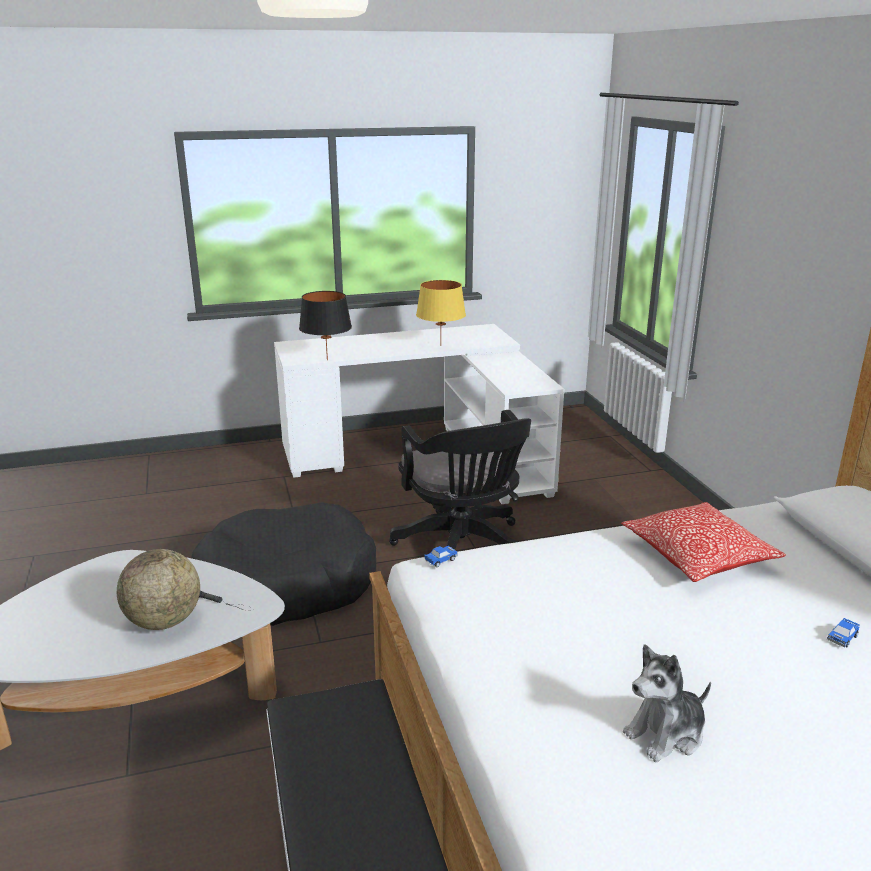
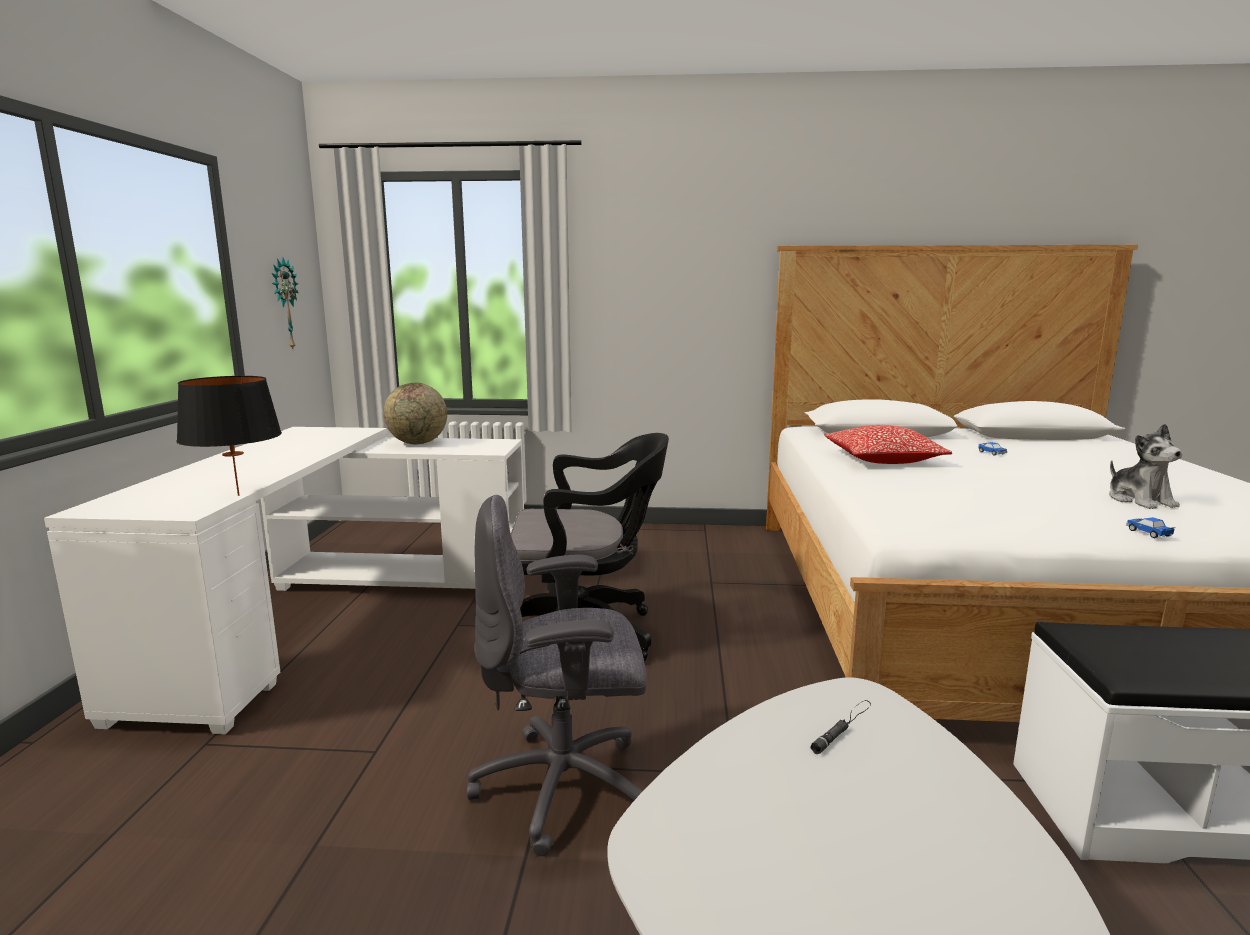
camera: 70 degrees left, 10 degrees down
globe [117,549,200,630] -> globe moved to [383,382,447,444]
black dog bed [191,502,376,626] -> grey office chair [467,495,646,856]
yellow table lamp [416,280,466,346] -> none
toy car [424,546,458,567] -> toy car moved to [1126,517,1175,538]
none -> wall clock [272,258,299,349]

